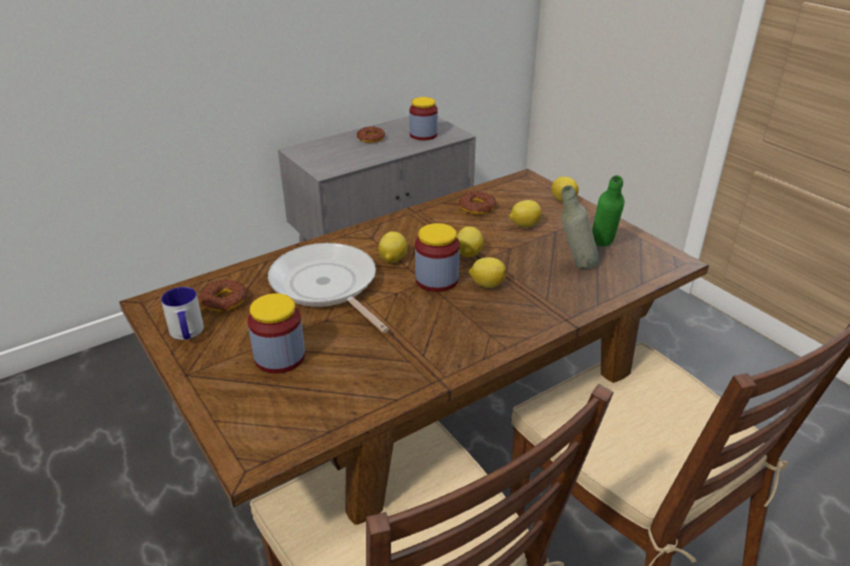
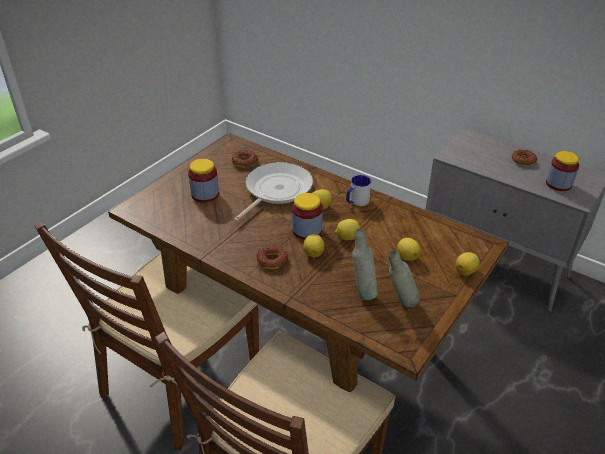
camera: 70 degrees right, 5 degrees up
mug [161,287,204,340] -> mug moved to [346,175,371,206]
donut [459,192,496,215] -> donut moved to [256,245,288,269]
green bottle [592,175,624,247] -> grey bottle [388,250,420,307]

